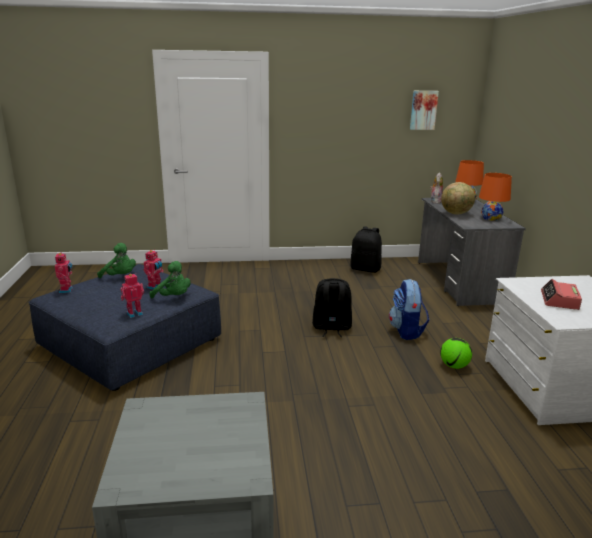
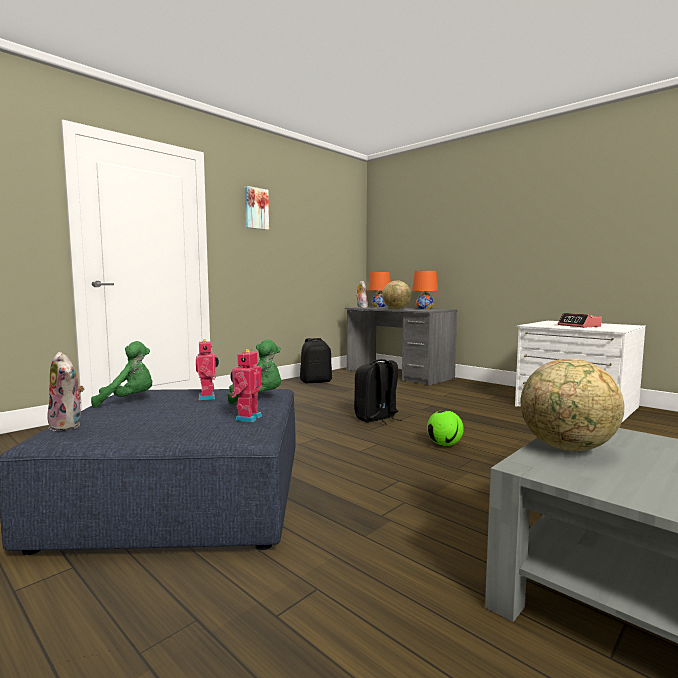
camera: 40 degrees left, 15 degrees down
toy robot [55,253,73,293] -> plush toy [47,352,84,431]
backpack [389,279,429,340] -> none
picture [410,91,439,130] -> picture moved to [245,186,269,230]
football [440,338,472,369] -> football moved to [427,410,464,446]
none -> globe [521,359,624,451]

